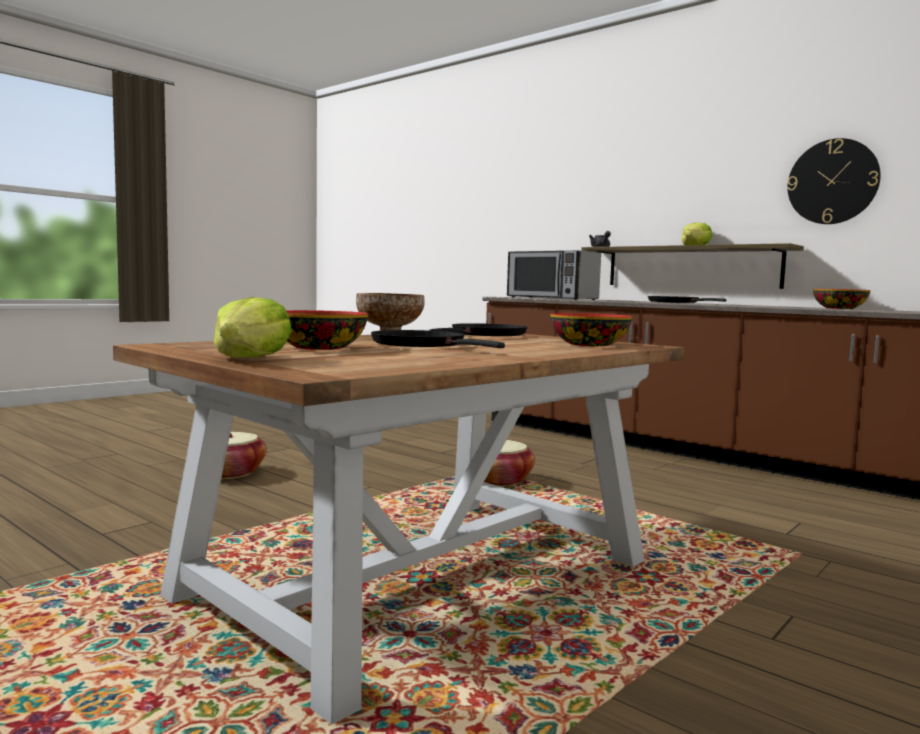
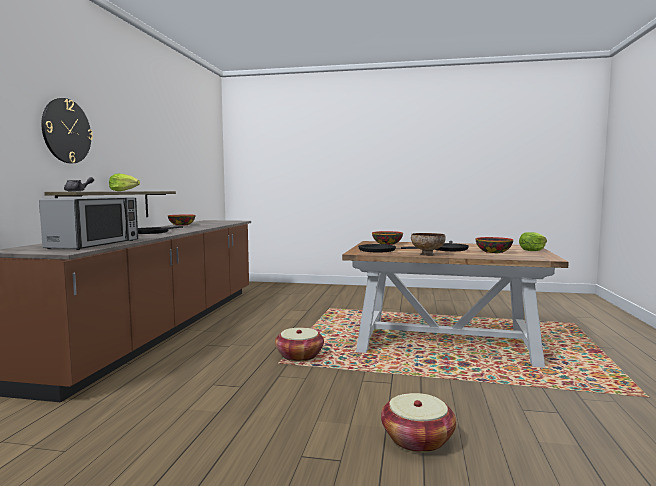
camera: 120 degrees left, 0 degrees up
wall clock [787,138,881,224] -> wall clock moved to [41,98,93,163]

